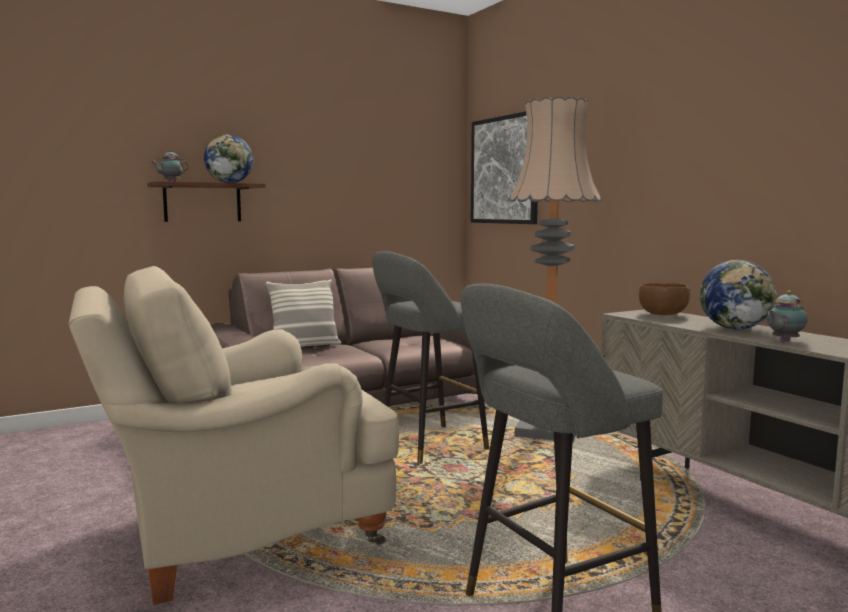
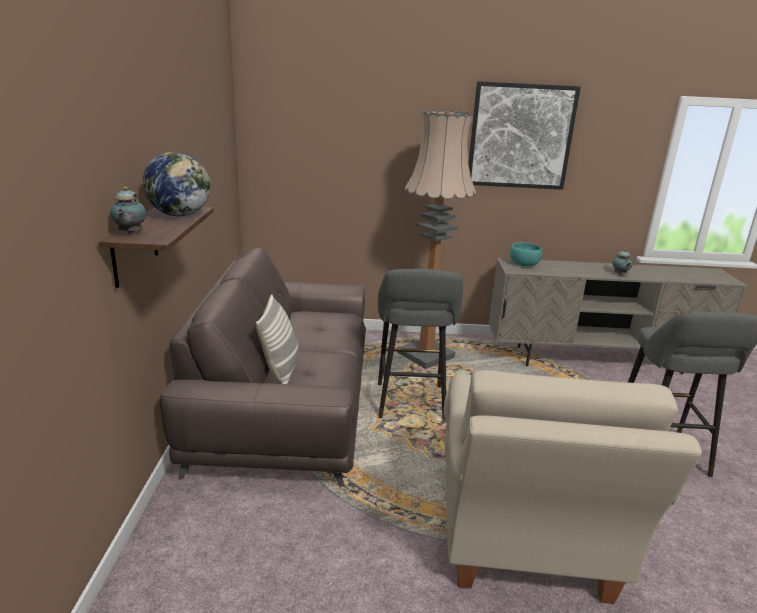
camera: 60 degrees left, 15 degrees up
picture [471,111,538,224] -> picture moved to [468,81,581,190]
brown bowl [639,283,690,315] -> turquoise bowl [510,242,543,266]
globe [700,260,777,329] -> none

